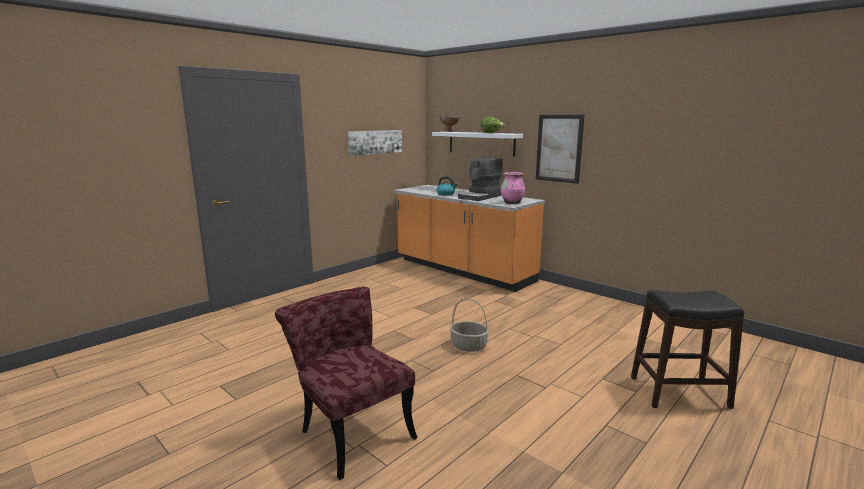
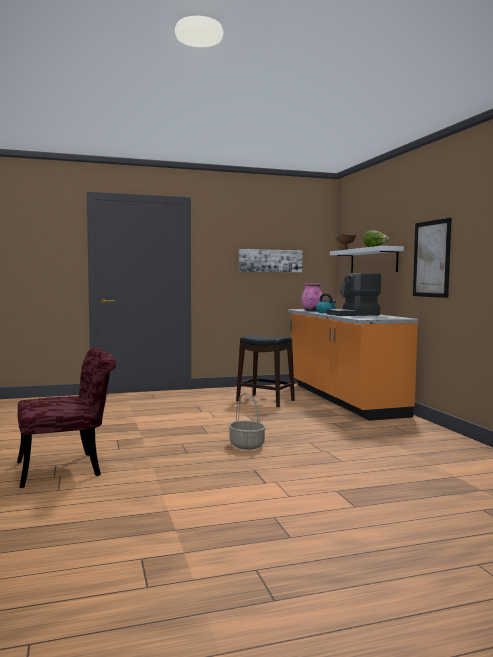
camera: 30 degrees right, 10 degrees down
red chair [275,287,418,480] -> red chair turned 75 degrees clockwise [17,348,116,488]
pink vase [501,172,525,204] -> pink vase moved to [301,283,323,311]
black stool [631,290,745,409] -> black stool moved to [236,335,295,407]

